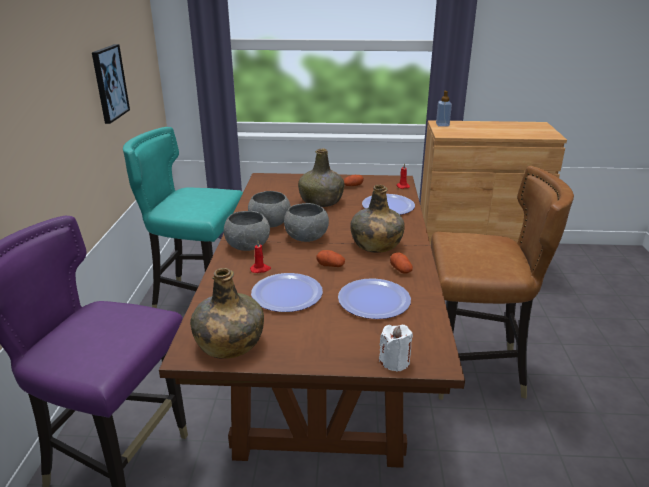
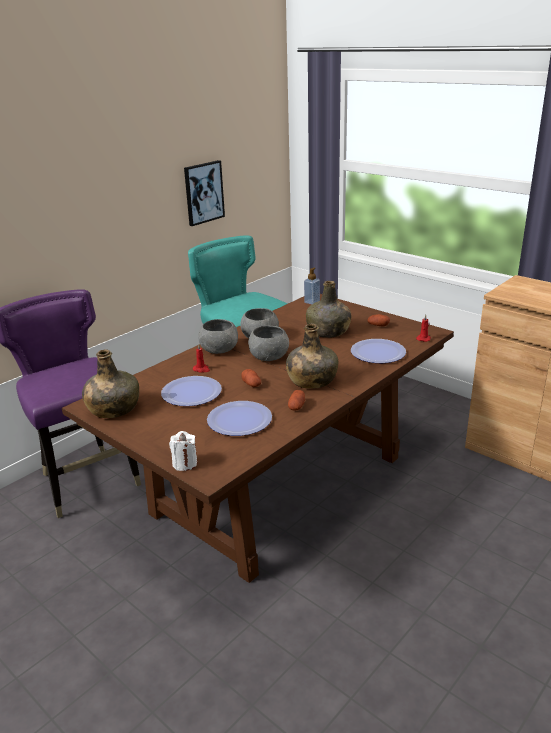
camera: 40 degrees right, 0 degrees up
brown chair [431,166,574,400] -> none
soap dispenser [436,90,452,127] -> soap dispenser moved to [304,268,320,305]

